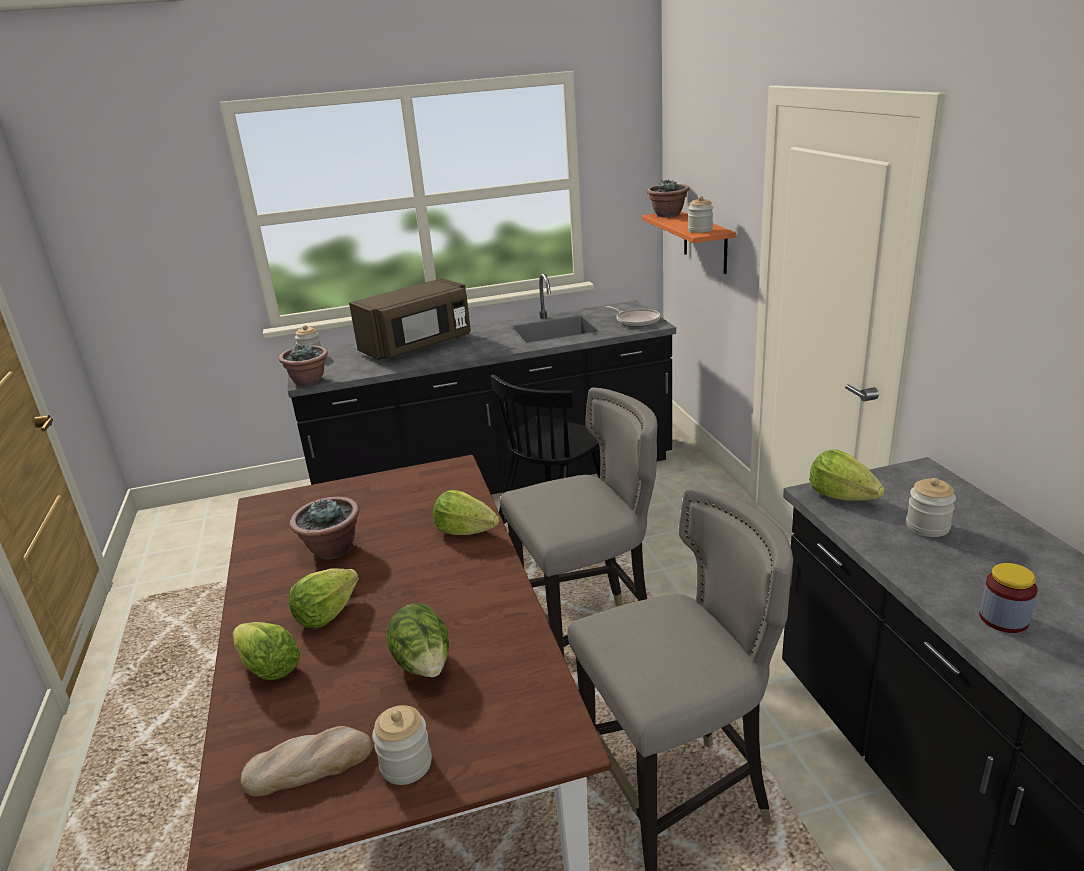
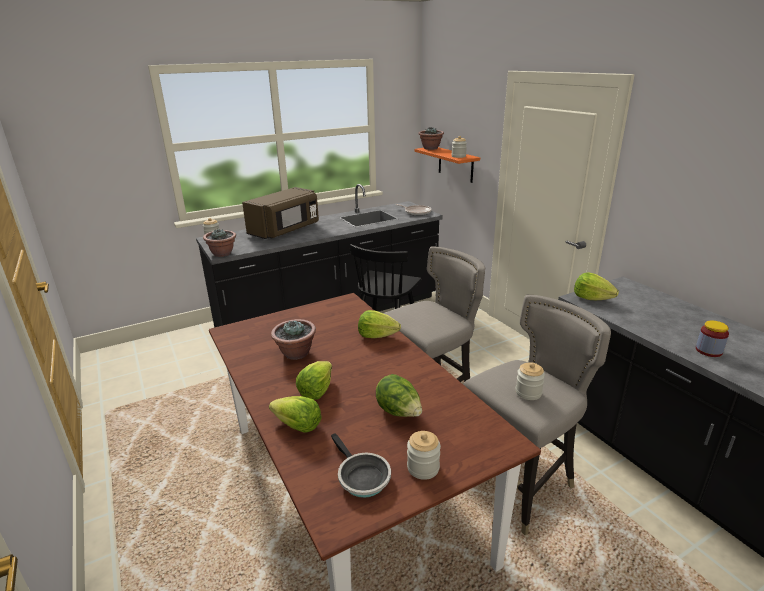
camera: 15 degrees left, 0 degrees up
bread [241,726,373,796] -> frying pan [331,433,391,498]
jar [906,478,956,537] -> jar moved to [516,362,545,400]

